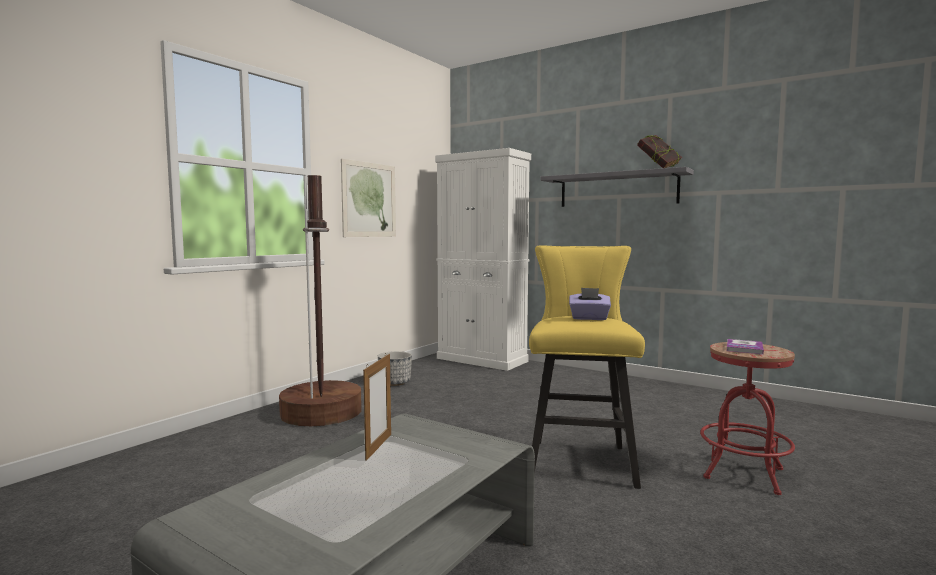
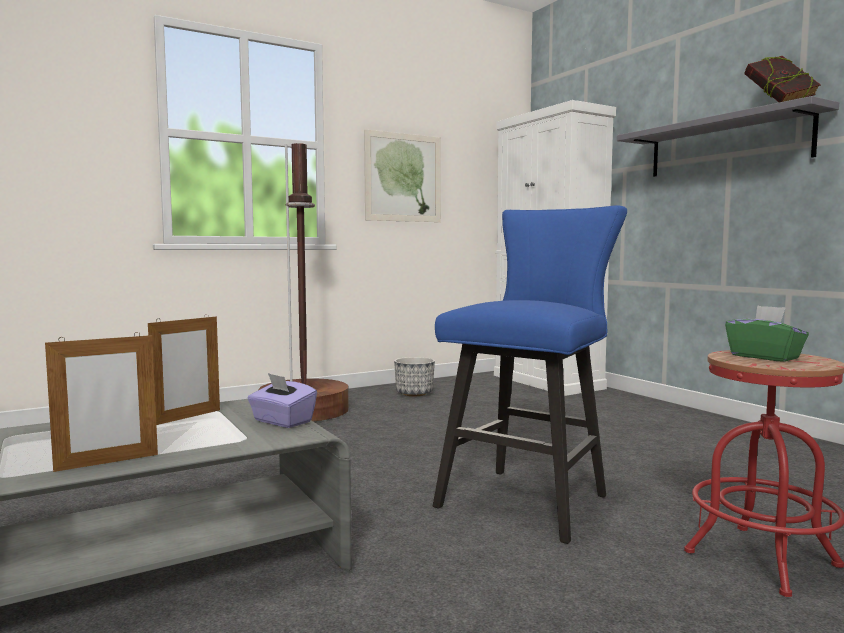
camera: 25 degrees right, 0 degrees up
yellow stool [529,245,645,489] -> blue stool [433,205,627,544]
purple tissue box [569,288,611,320] -> purple tissue box moved to [247,373,317,428]
book [727,339,764,355] -> green tissue box [725,305,809,362]
none -> picture frame [45,332,158,472]

